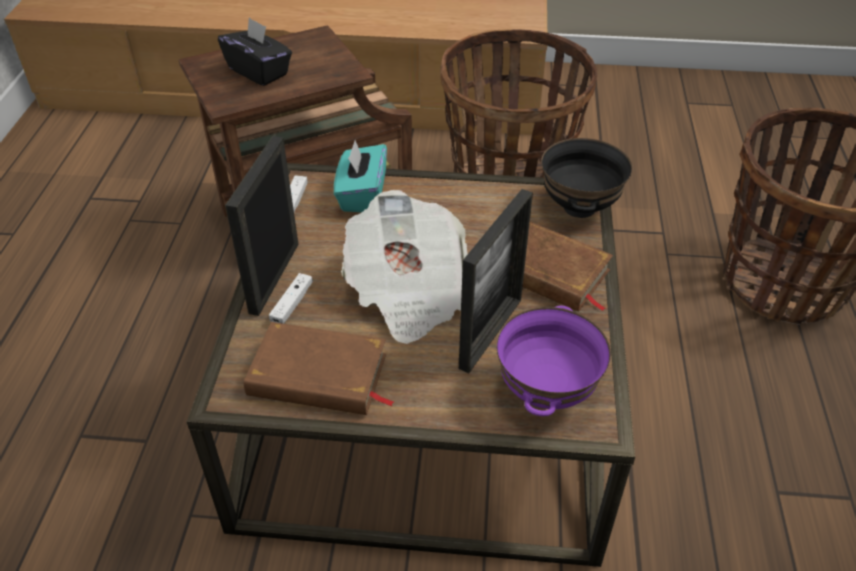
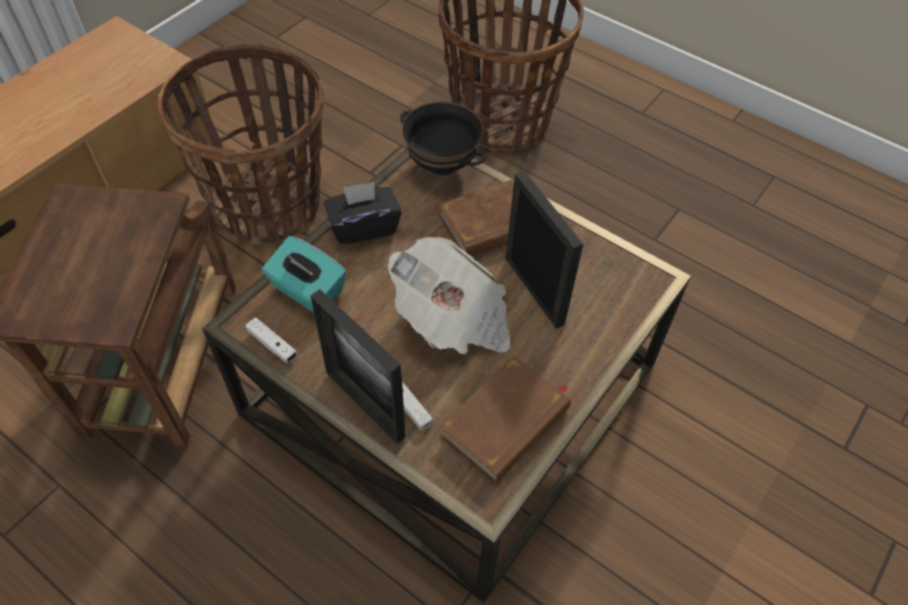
camera: 60 degrees left, 10 degrees up
black tissue box [218,17,292,86] -> black tissue box moved to [324,182,402,245]
purple bowl [496,306,611,416] -> none

